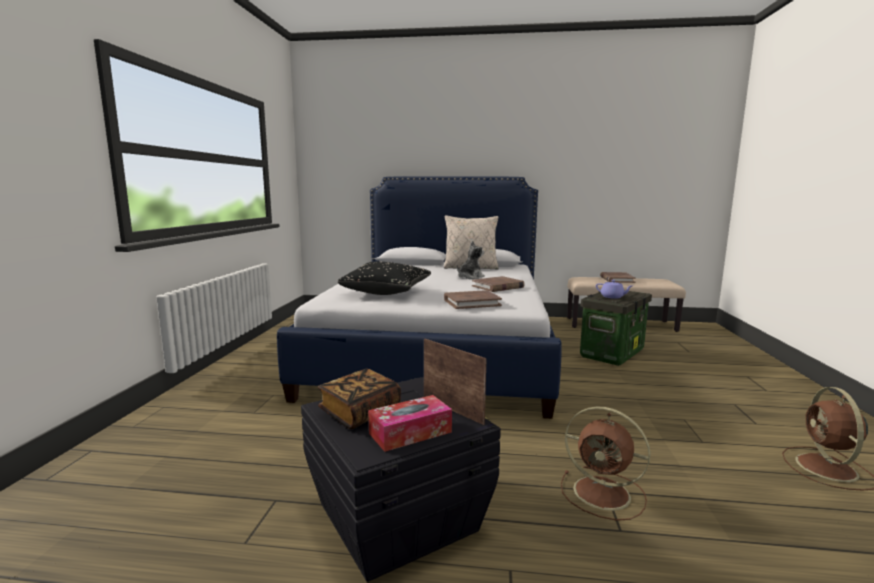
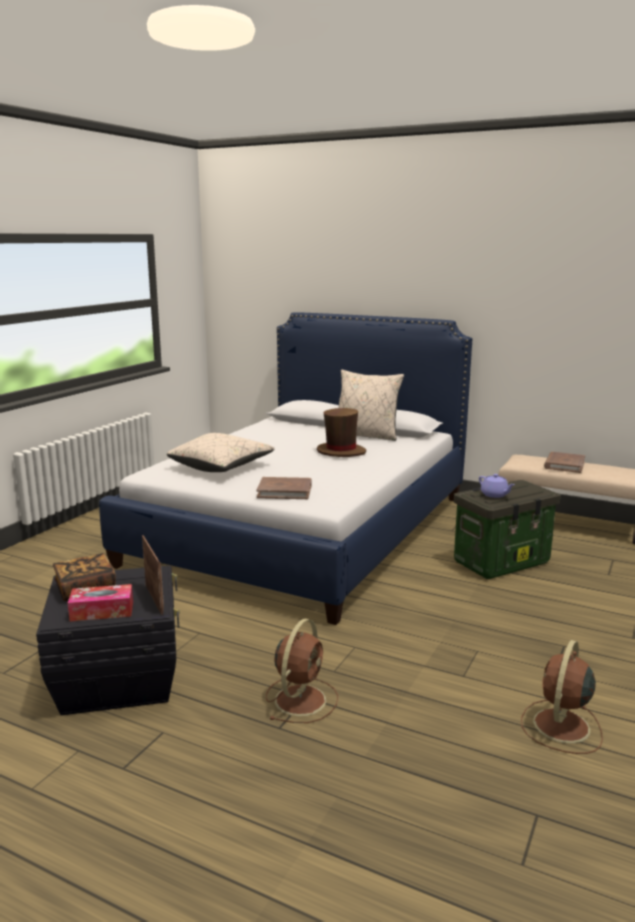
camera: 20 degrees right, 5 degrees up
black pillow [338,262,431,295] -> beige pillow [167,433,275,472]
plush toy [457,241,485,279] -> brown hat [317,408,366,457]
brown book [472,276,525,292] -> none
brown fan [561,407,650,521] -> brown fan turned 120 degrees counterclockwise [266,619,338,723]

